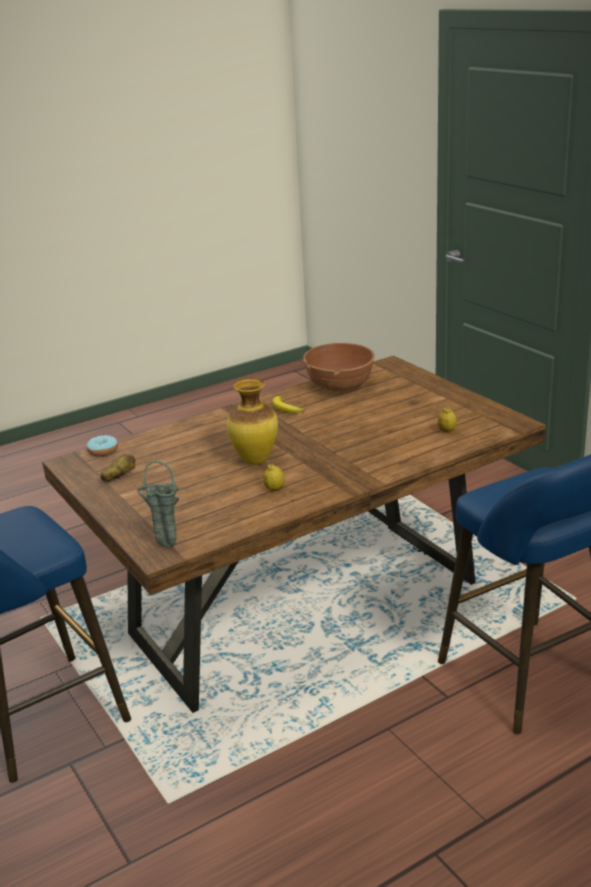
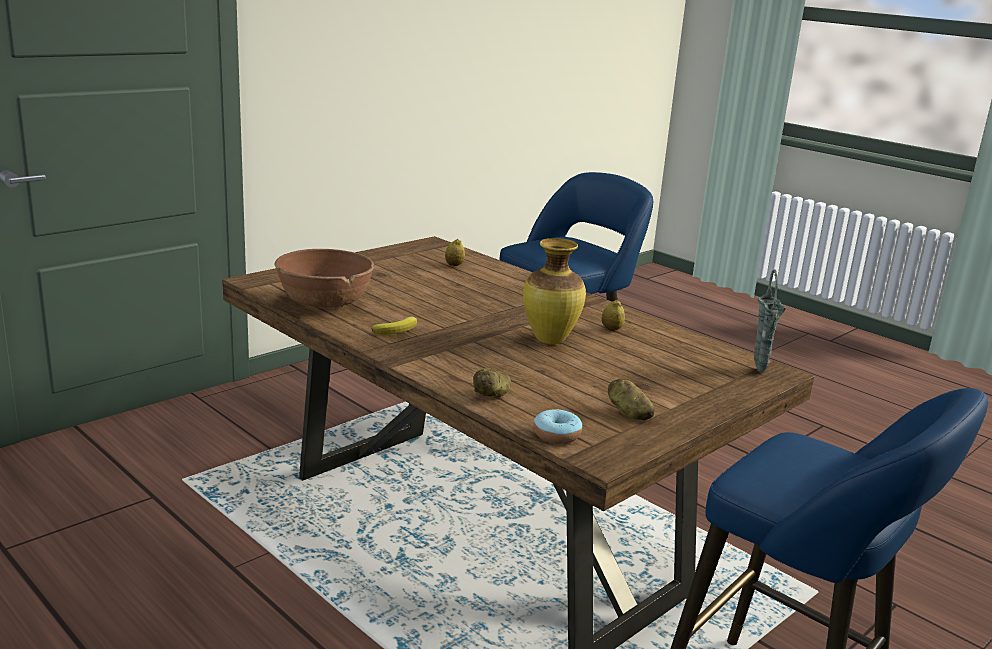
camera: 105 degrees left, 5 degrees down
none -> potato [473,368,511,397]

